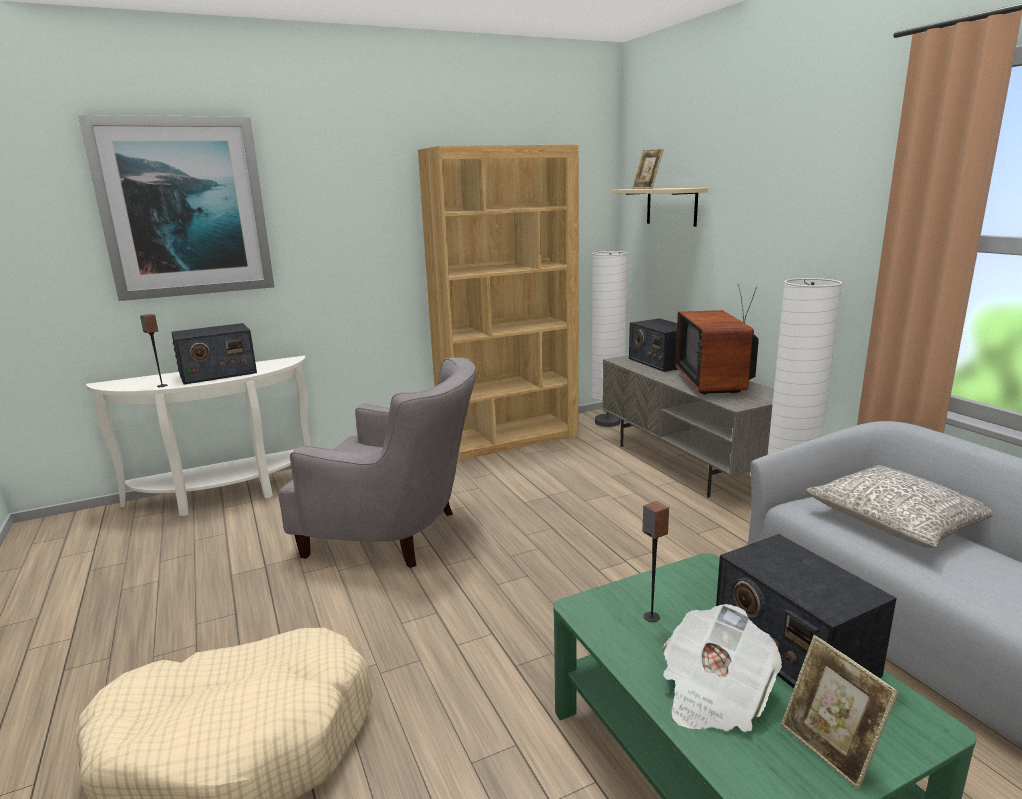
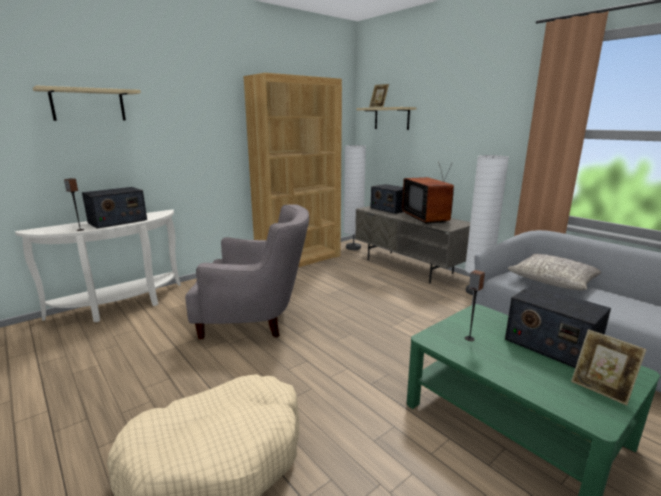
camera: 15 degrees left, 0 degrees up
picture [78,115,274,301] -> beige shelf [33,86,141,121]
newspaper [663,604,782,732] -> none

